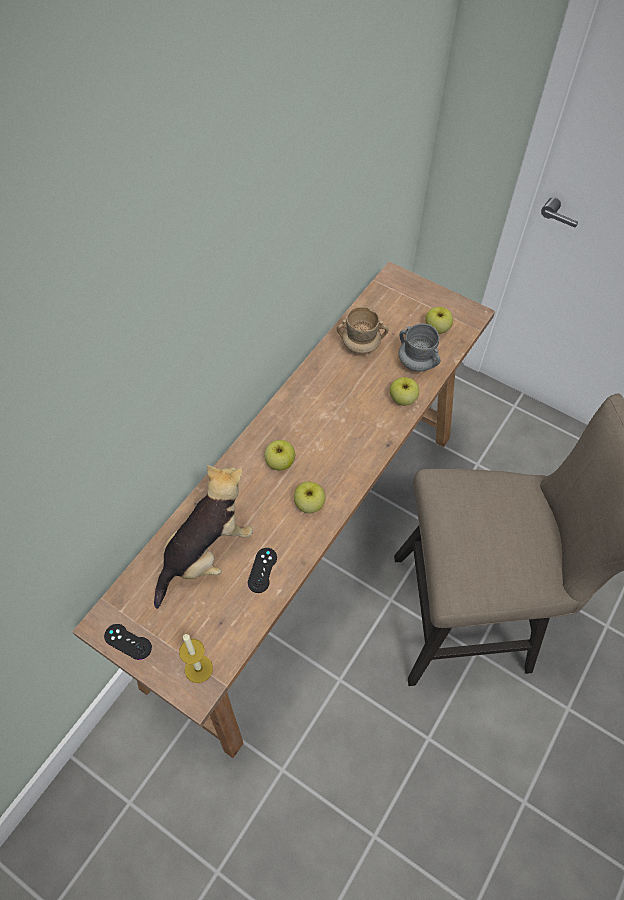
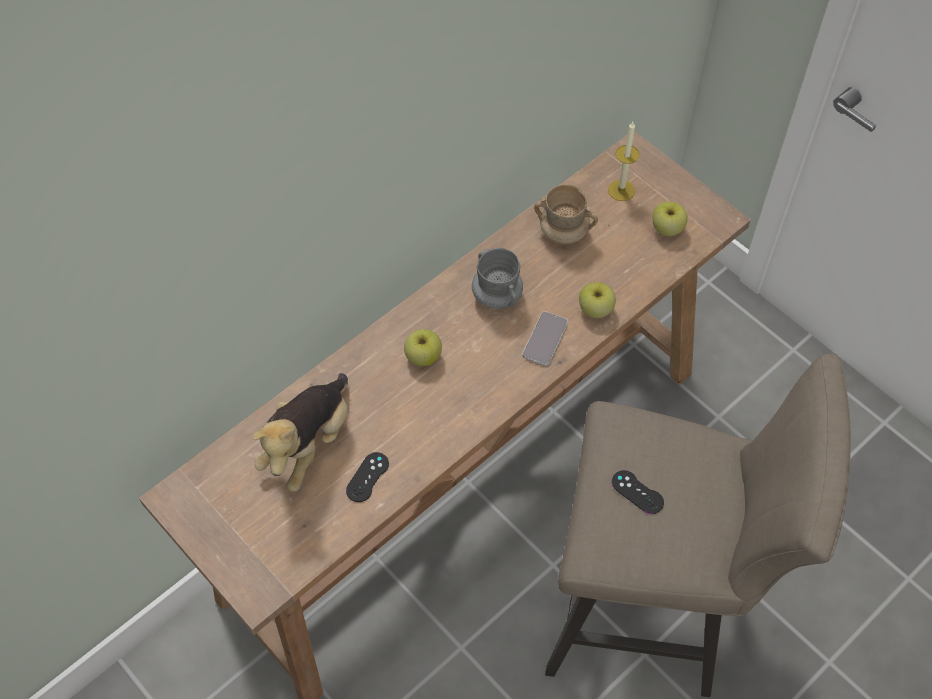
camera: 15 degrees right, 0 degrees up
black game controller [104,624,152,660] -> black game controller moved to [612,470,664,514]
plush toy [154,465,253,609] -> plush toy turned 150 degrees clockwise [253,373,348,492]
candle [179,634,213,683] -> candle moved to [608,122,639,201]
apple [294,481,325,513] -> none
grey mug [399,323,440,371] -> grey mug moved to [472,248,523,309]
none -> phone [522,311,568,366]

